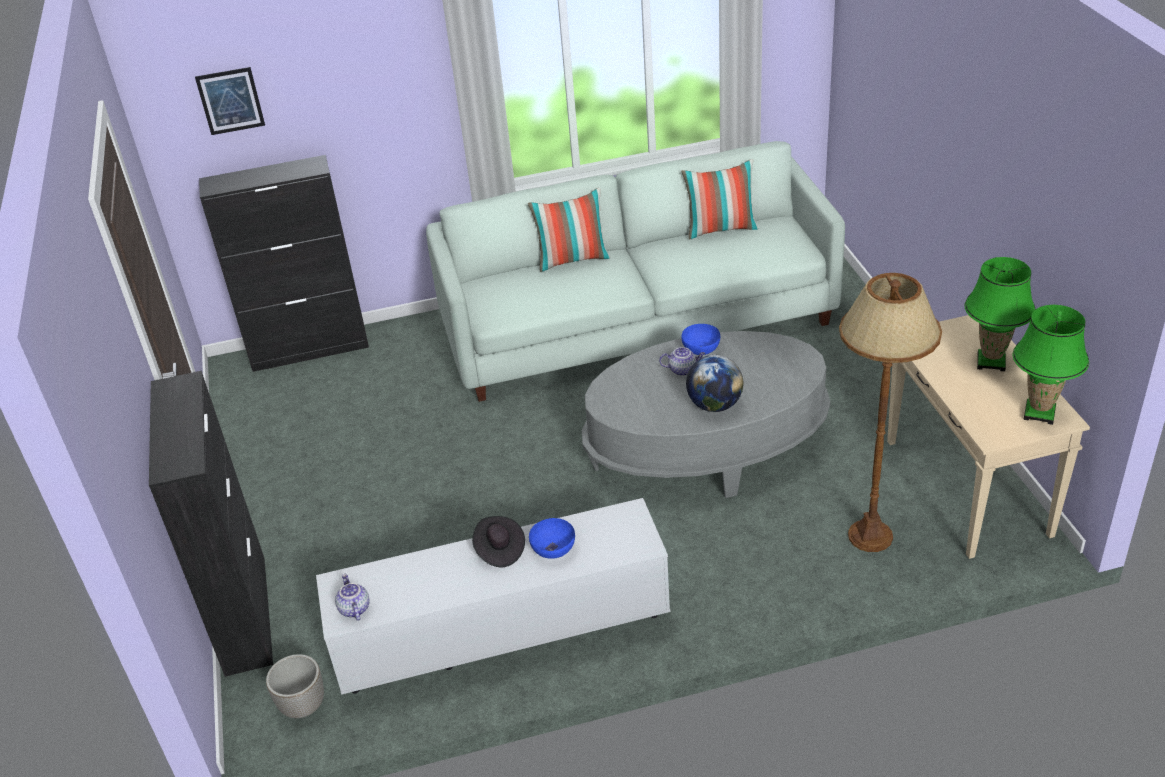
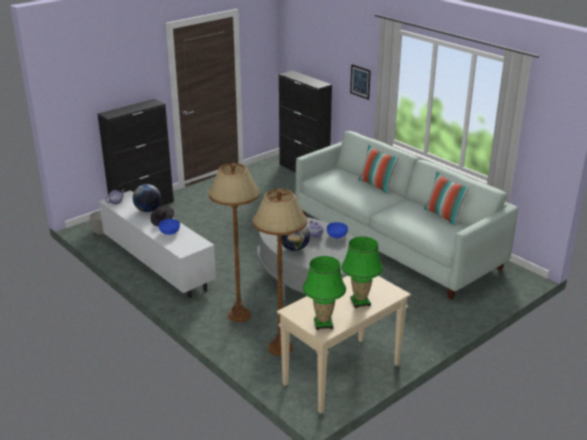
camera: 60 degrees right, 10 degrees down
picture [195,67,265,135] -> picture moved to [350,64,371,100]
none -> globe [133,184,161,212]
none -> brown floor lamp [208,163,260,322]

